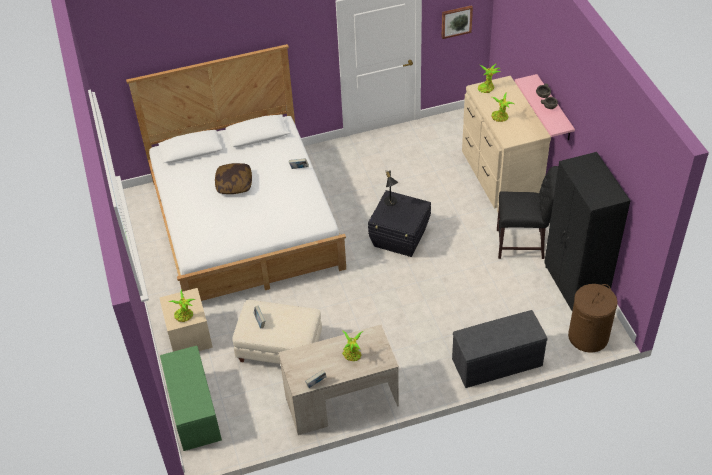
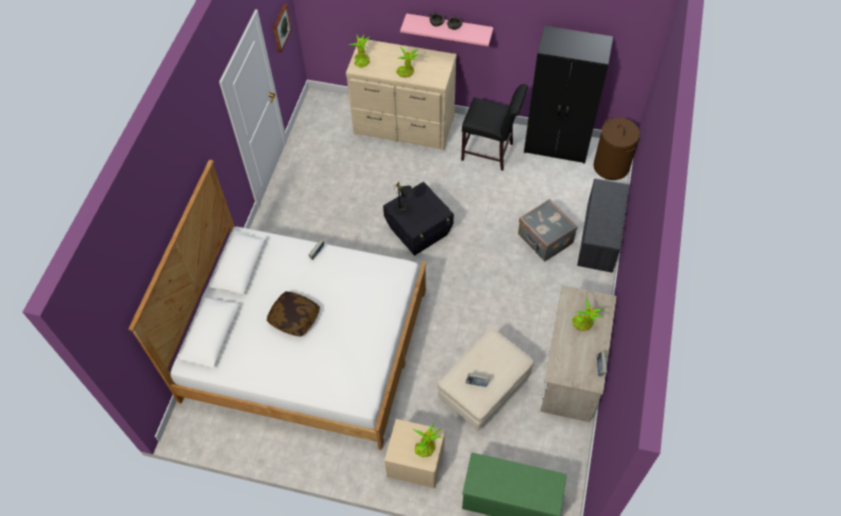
camera: 60 degrees left, 10 degrees up
black chair [497,166,558,259] -> black chair turned 75 degrees clockwise [461,84,528,171]
none -> grey suitcase [518,199,578,262]

